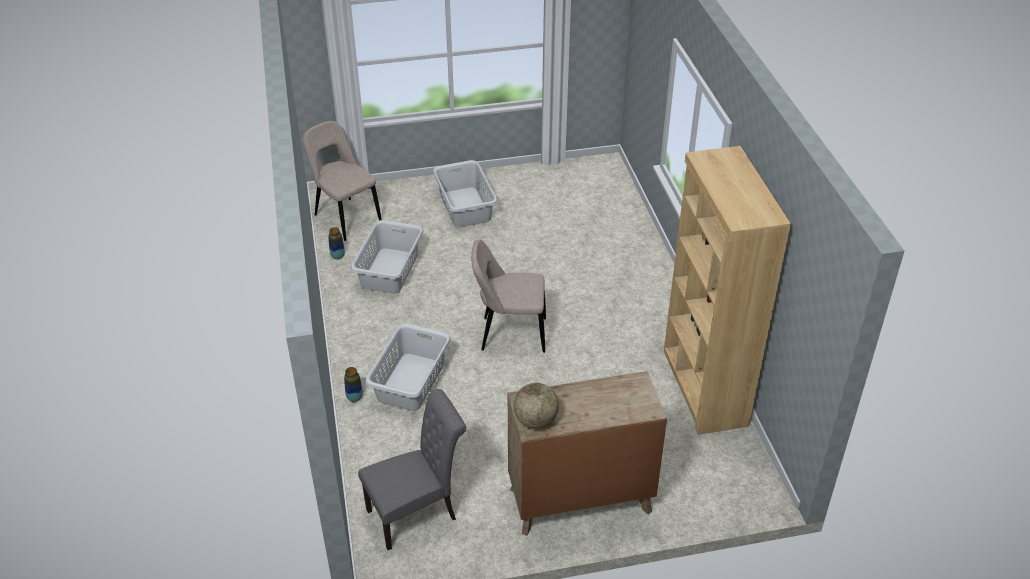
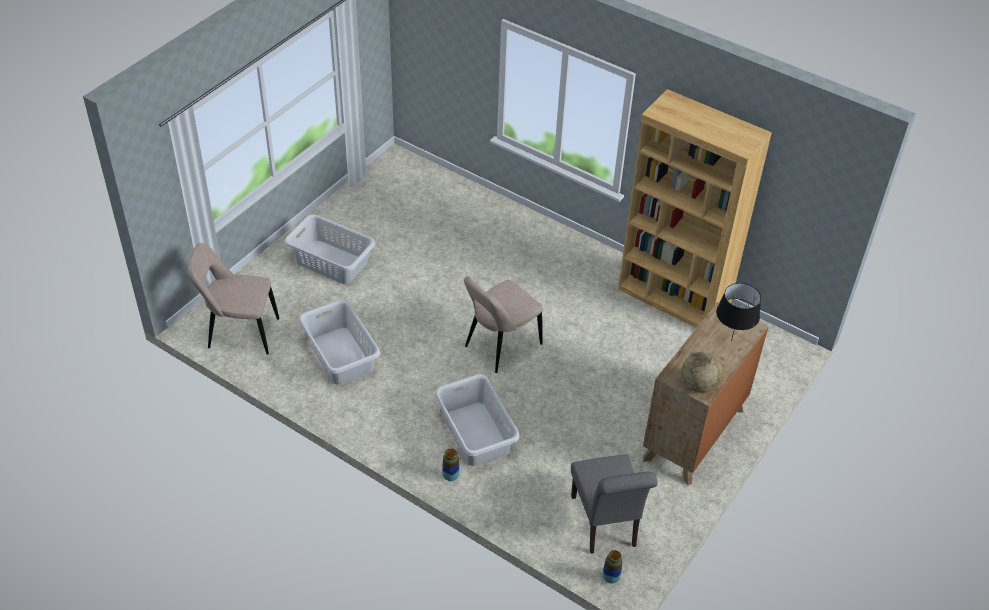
camera: 45 degrees left, 5 degrees up
vase [328,227,345,260] -> vase moved to [602,550,622,584]
grey chair [358,389,466,550] -> grey chair turned 150 degrees clockwise [571,455,658,554]
none -> black table lamp [716,283,761,341]

